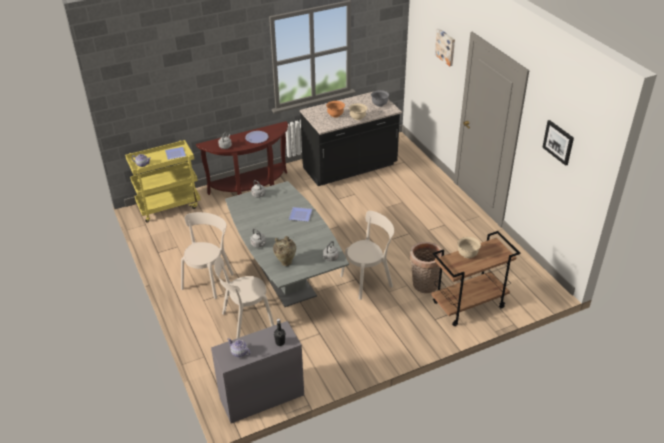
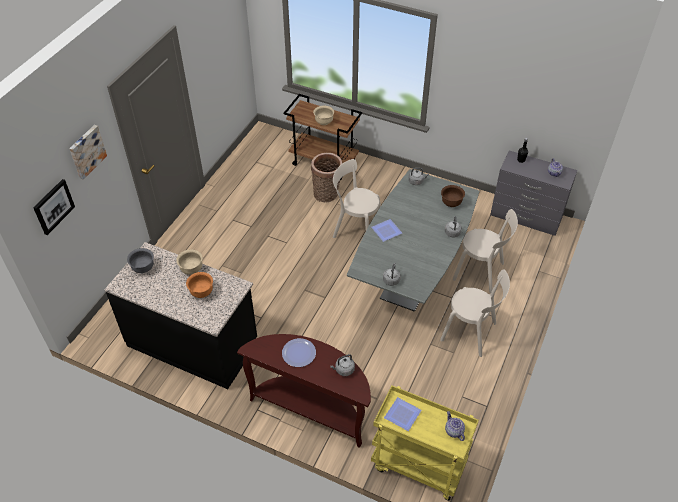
camera: 130 degrees left, 10 degrees up
beige chair [181,212,234,299] -> beige chair turned 135 degrees counterclockwise [440,269,510,357]
beige vase [273,236,296,266] -> brown bowl [441,185,465,207]
picture [542,120,574,166] -> picture moved to [33,179,75,235]

